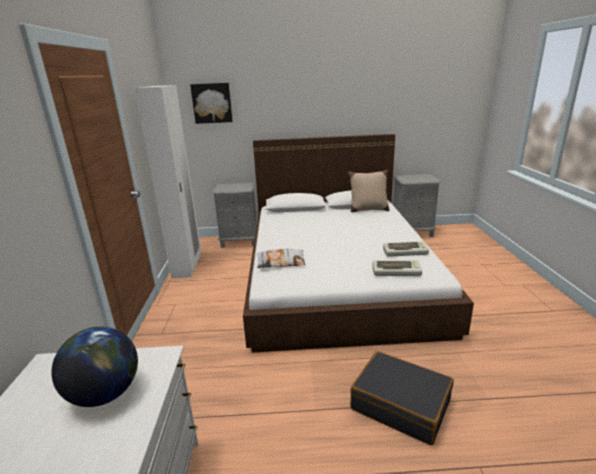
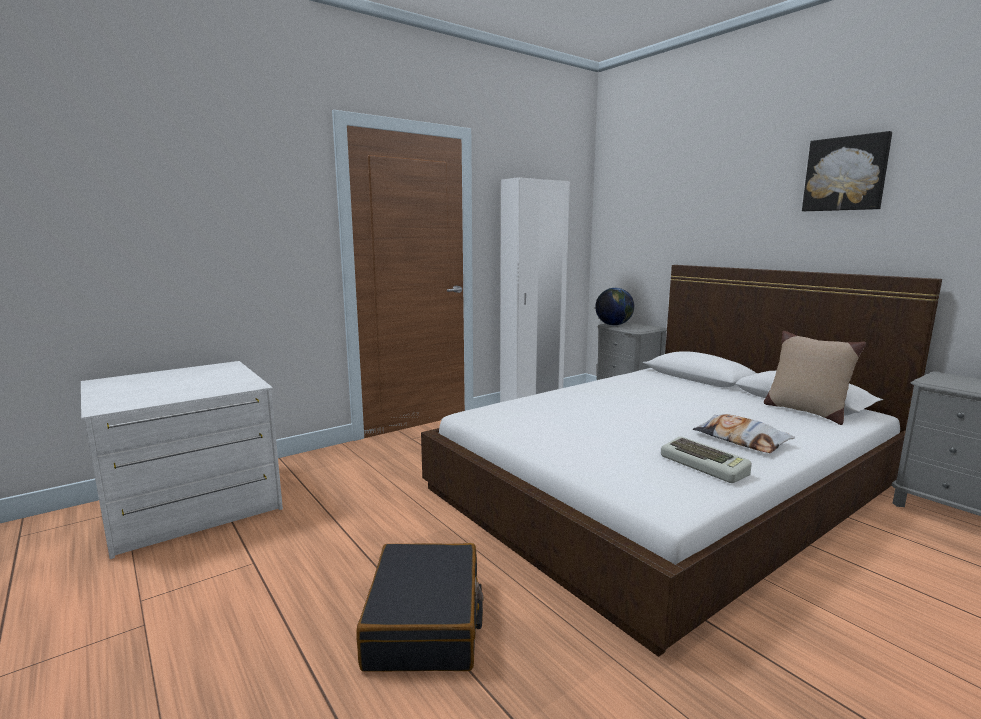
camera: 55 degrees right, 10 degrees down
globe [51,327,138,407] -> globe moved to [595,288,634,326]
picture [190,83,233,124] -> picture moved to [802,131,892,211]
pillow [256,249,305,268] -> pillow moved to [693,414,795,453]
keyboard [372,260,422,276] -> none

